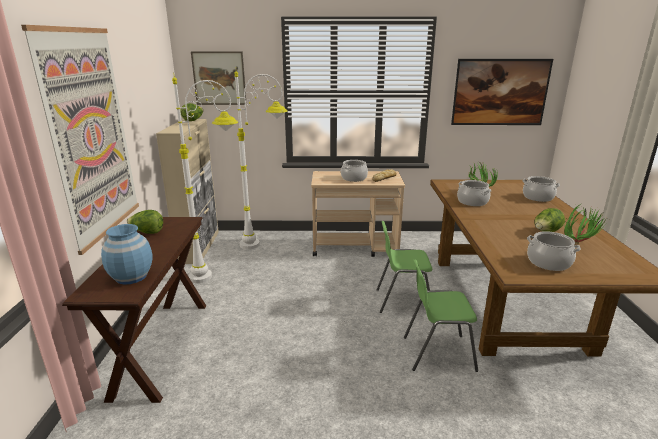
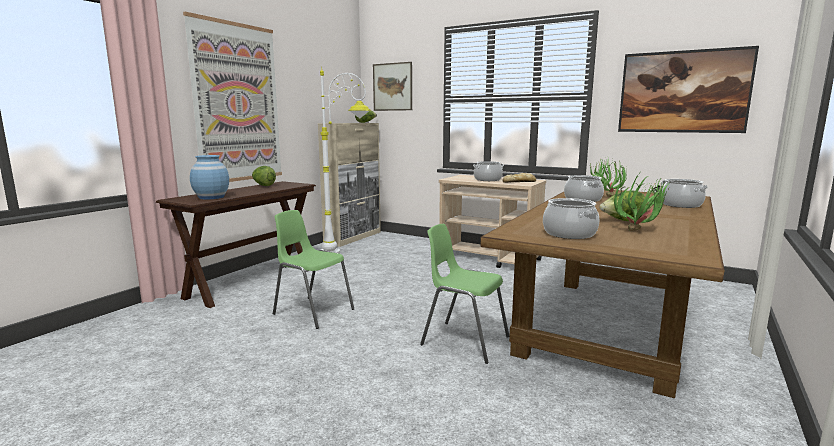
camera: 30 degrees right, 10 degrees down
white floor lamp [234,67,288,249] -> none
green chair [376,221,432,313] -> green chair moved to [273,210,354,329]

